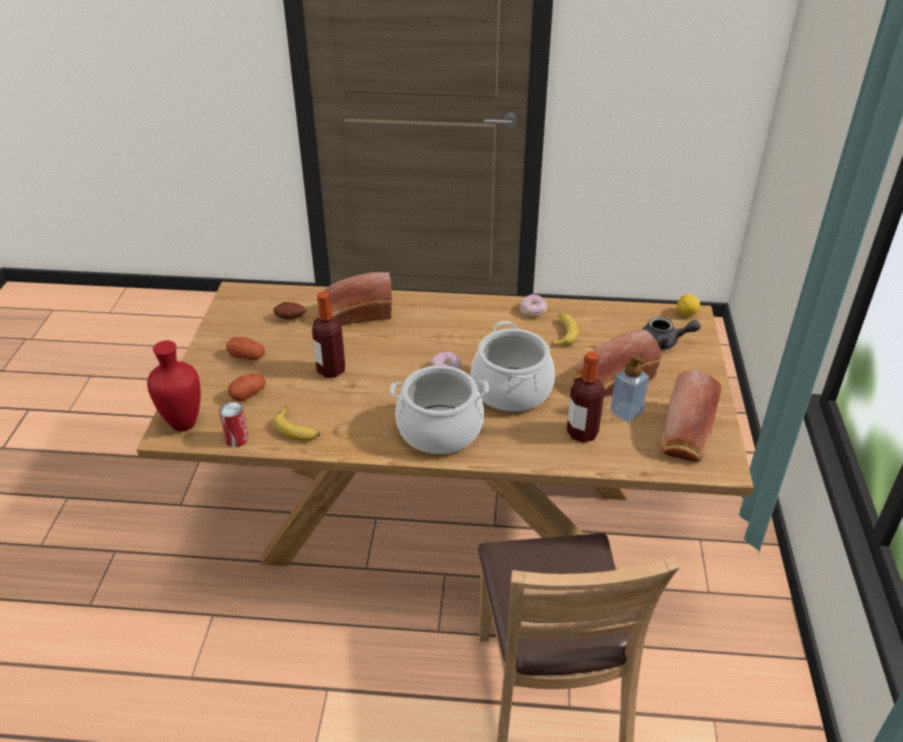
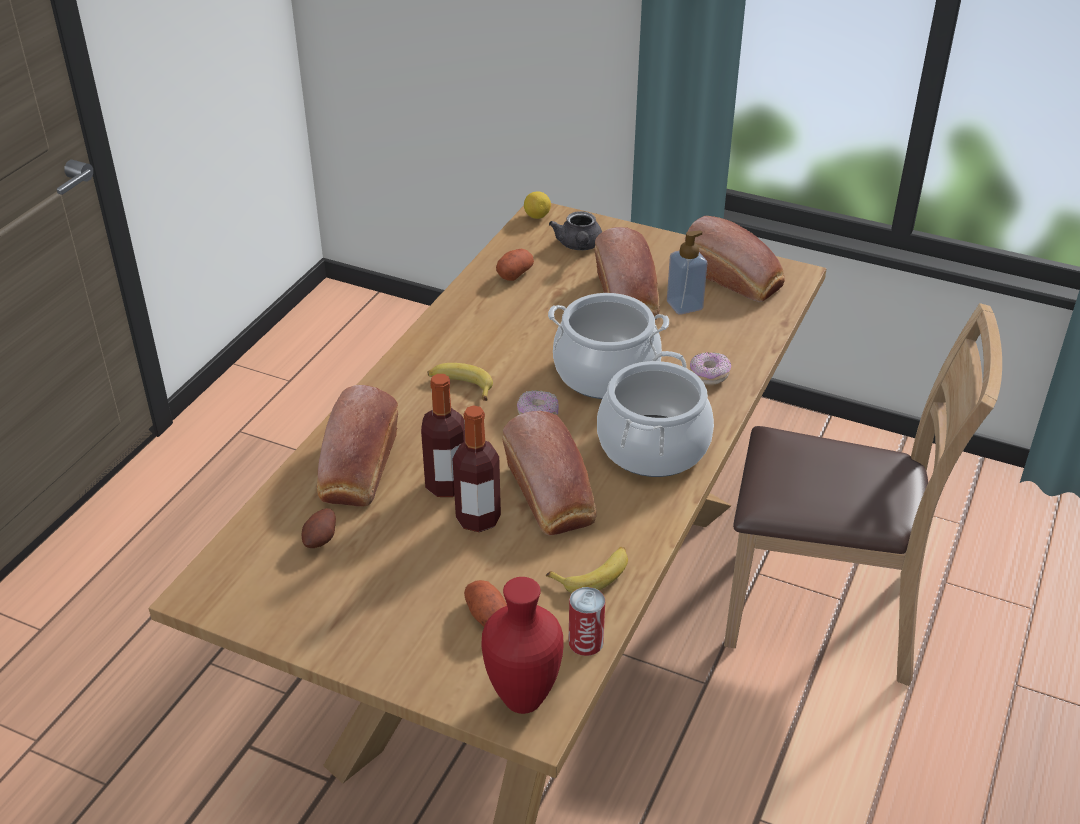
camera: 70 degrees left, 0 degrees up
potato [226,337,265,360] -> potato moved to [496,249,534,281]
donut [520,294,547,316] -> donut moved to [690,352,731,385]
banana [552,313,579,346] -> banana moved to [428,363,493,401]
bottle [567,351,605,443] -> bottle moved to [421,374,465,497]
grey teapot [642,317,701,350] -> grey teapot turned 150 degrees clockwise [549,211,602,250]
none -> bread [502,411,596,535]

